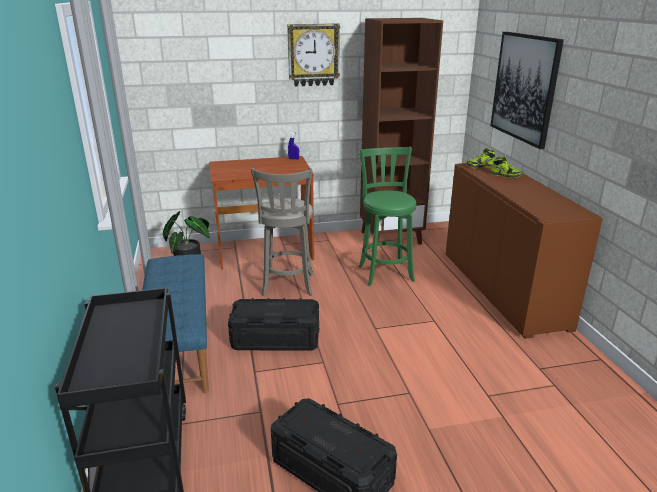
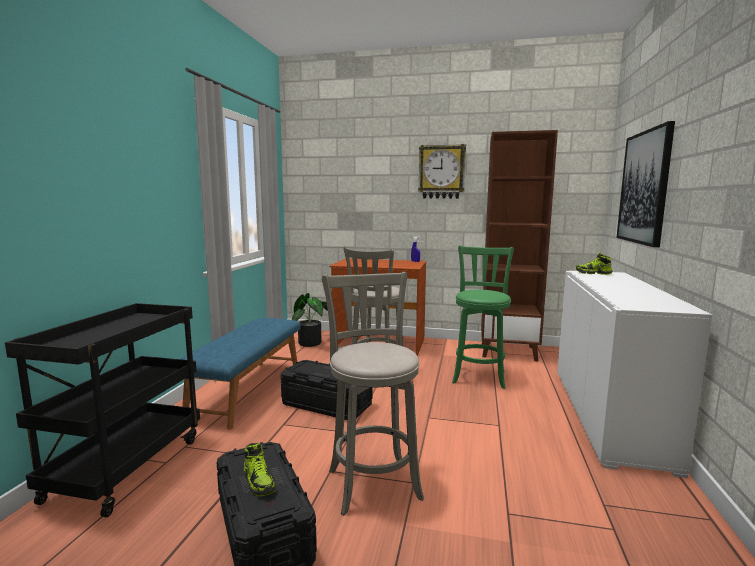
camera: 25 degrees right, 15 degrees down
brown cabinet [446,163,603,339] -> white cabinet [557,271,712,478]
shoe [490,155,523,178] -> shoe moved to [244,443,276,496]
none -> grey stool [322,272,424,515]

